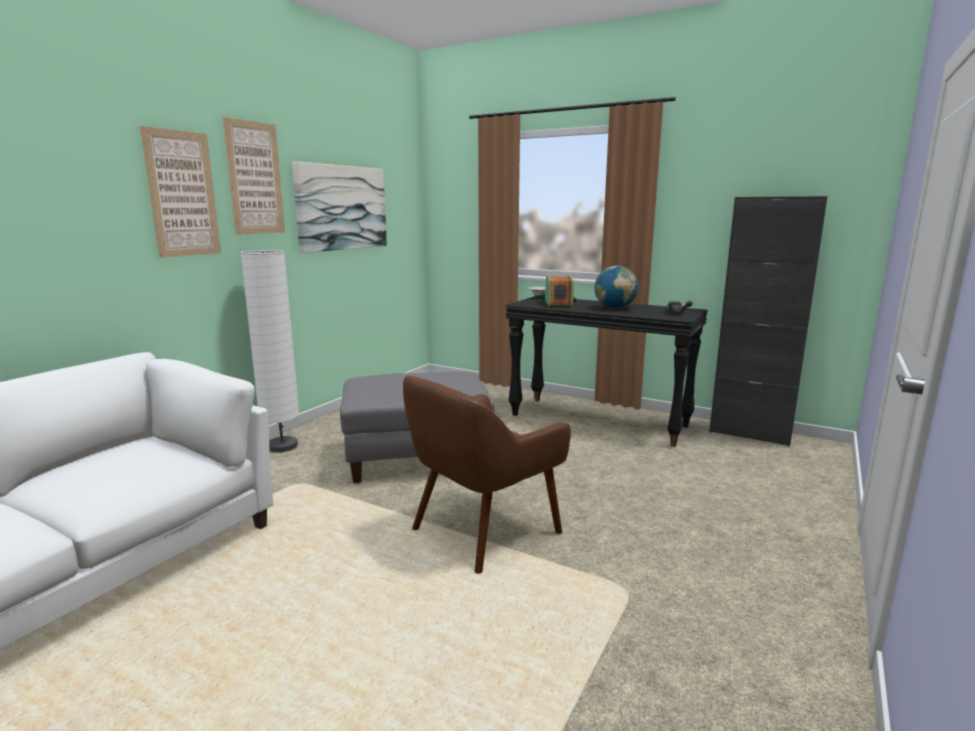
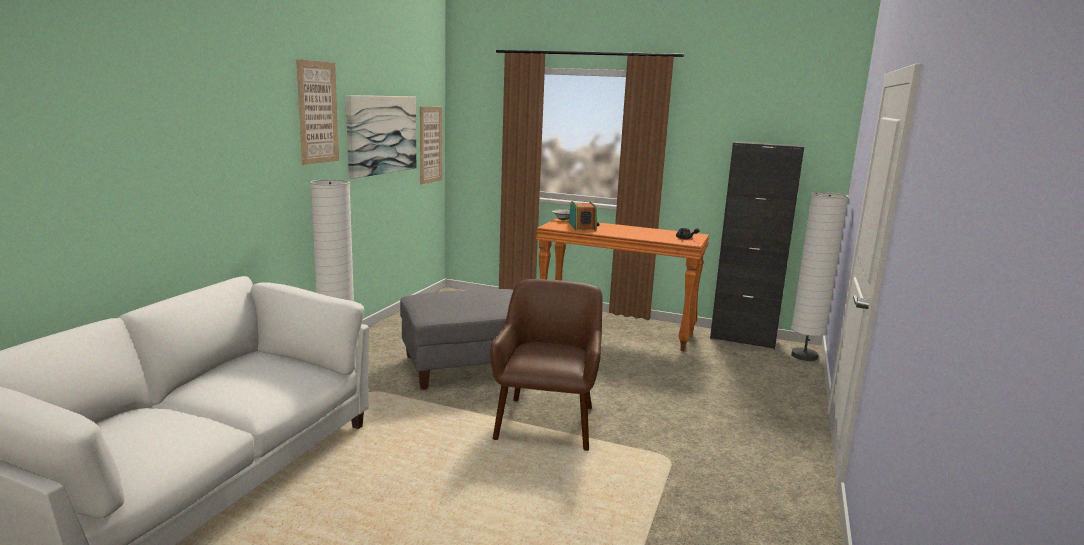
camera: 10 degrees left, 0 degrees up
picture [140,126,221,258] -> picture moved to [420,107,442,185]
brown armchair [403,376,571,574] -> brown armchair turned 150 degrees clockwise [490,279,602,451]
black console table [506,296,708,447] -> orange console table [536,218,709,352]
globe [595,266,638,309] -> none
none -> white floor lamp [791,192,849,361]

